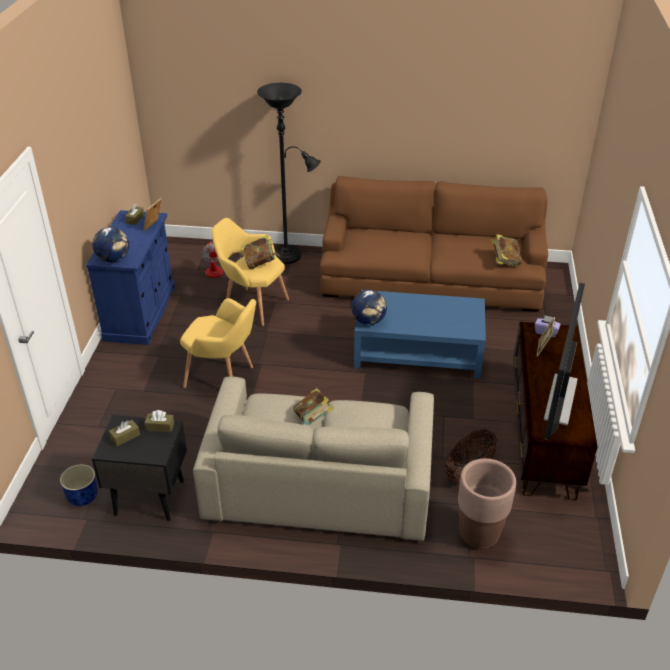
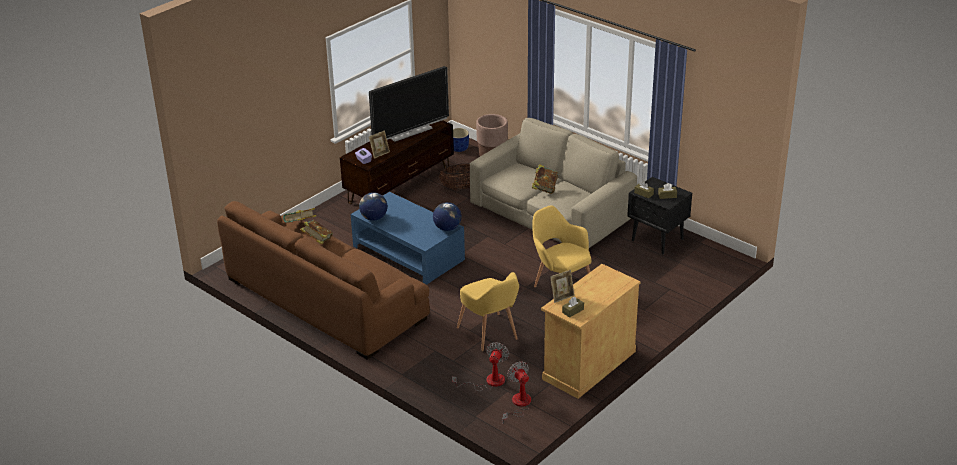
camera: 145 degrees left, 5 degrees down
blue planter [60,464,98,506] -> blue planter moved to [453,128,469,152]
blue cabinet [86,210,175,345] -> beige cabinet [541,264,641,399]
globe [92,227,129,263] -> globe moved to [359,192,388,221]
book [241,235,276,269] -> book moved to [300,220,333,244]
black floor lamp [257,83,321,264] -> none
none -> fan [502,361,531,424]

